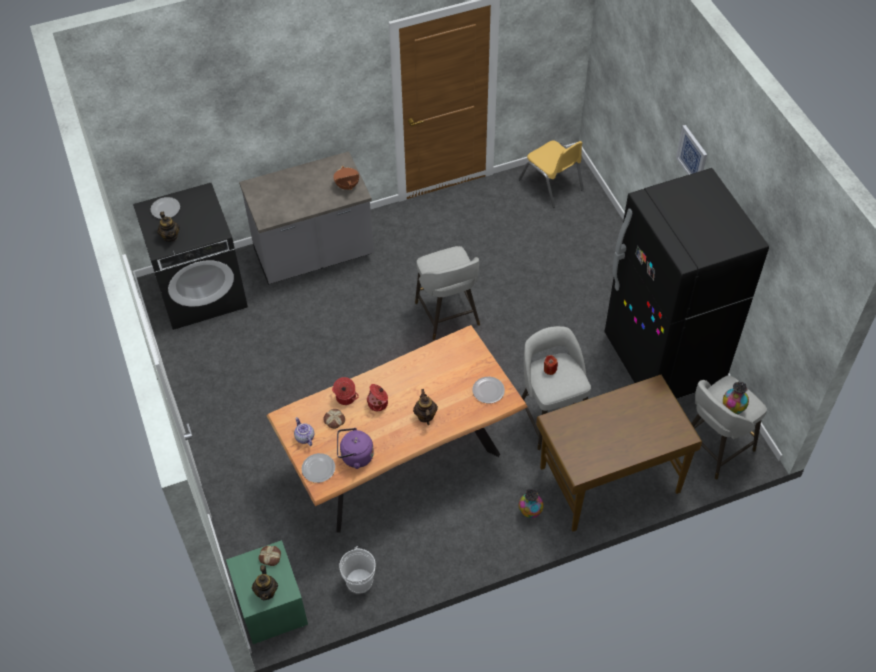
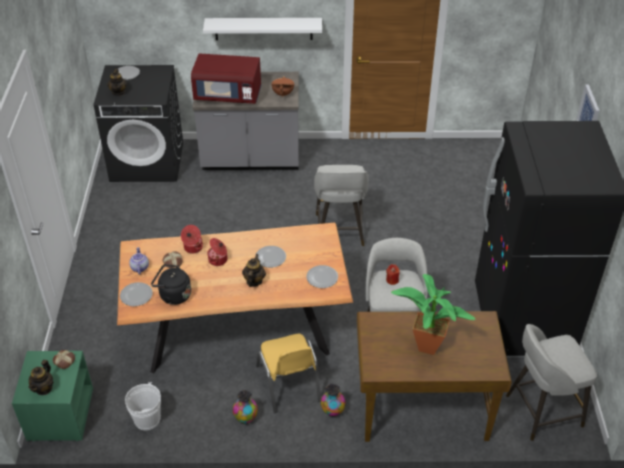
camera: 20 degrees right, 10 degrees down
purple kettle [337,428,374,469] -> black kettle [151,264,191,305]
yellow chair [519,140,584,208] -> yellow chair moved to [256,334,321,413]
vase [723,381,749,415] -> vase moved to [233,390,258,425]
none -> red microwave [191,53,261,104]
none -> white shelf [203,18,322,40]
none -> plate [255,246,286,268]
none -> potted plant [391,274,475,355]

